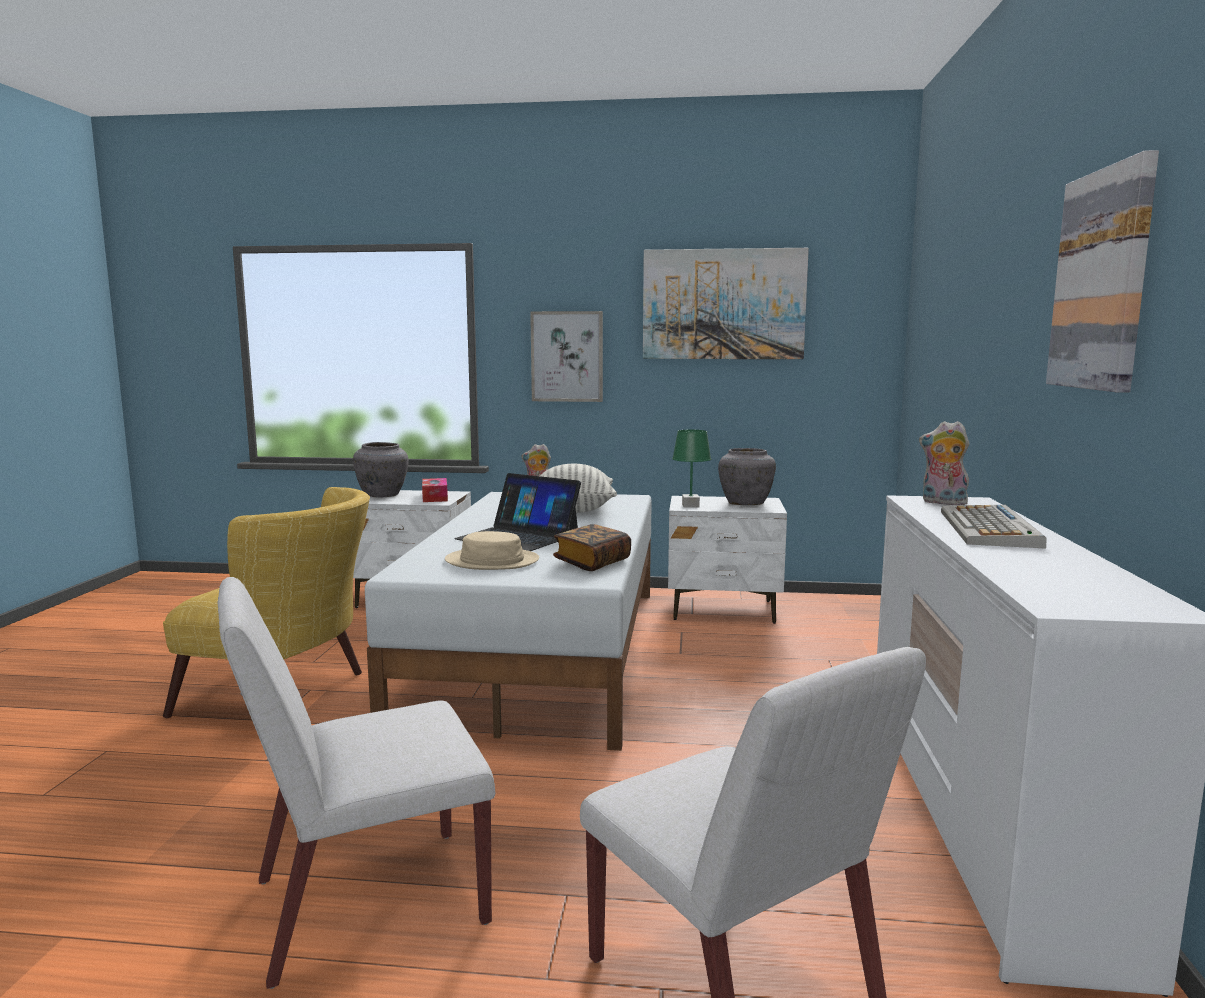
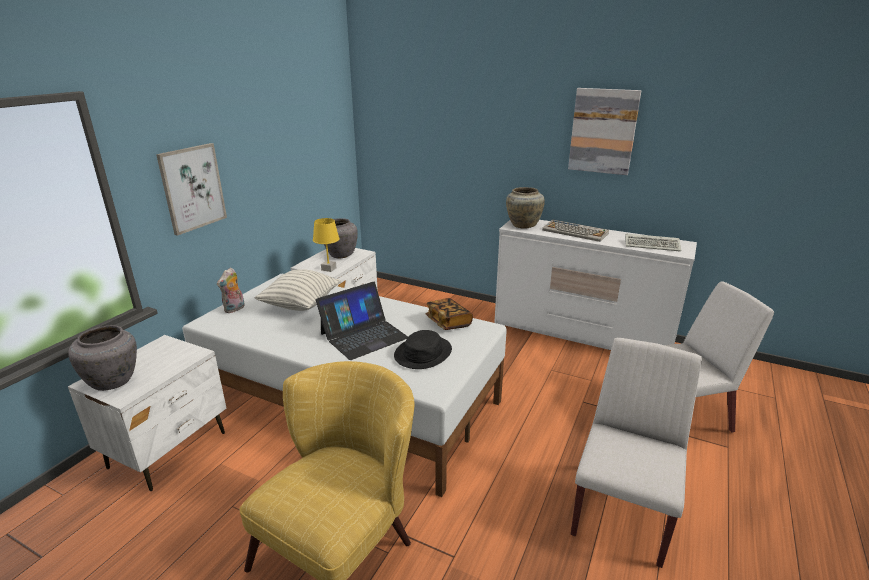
camera: 70 degrees left, 15 degrees up
white chair [217,577,495,989] -> white chair turned 150 degrees counterclockwise [571,338,702,568]
tissue box [422,478,448,502] -> none
beige hat [445,531,539,570] -> black hat [394,330,452,369]
picture [643,248,809,359] -> none
green table lamp [672,430,711,508] -> yellow table lamp [313,218,340,272]
plush toy [919,421,970,505] -> beige vase [506,187,545,229]
none -> keyboard [625,234,681,252]

